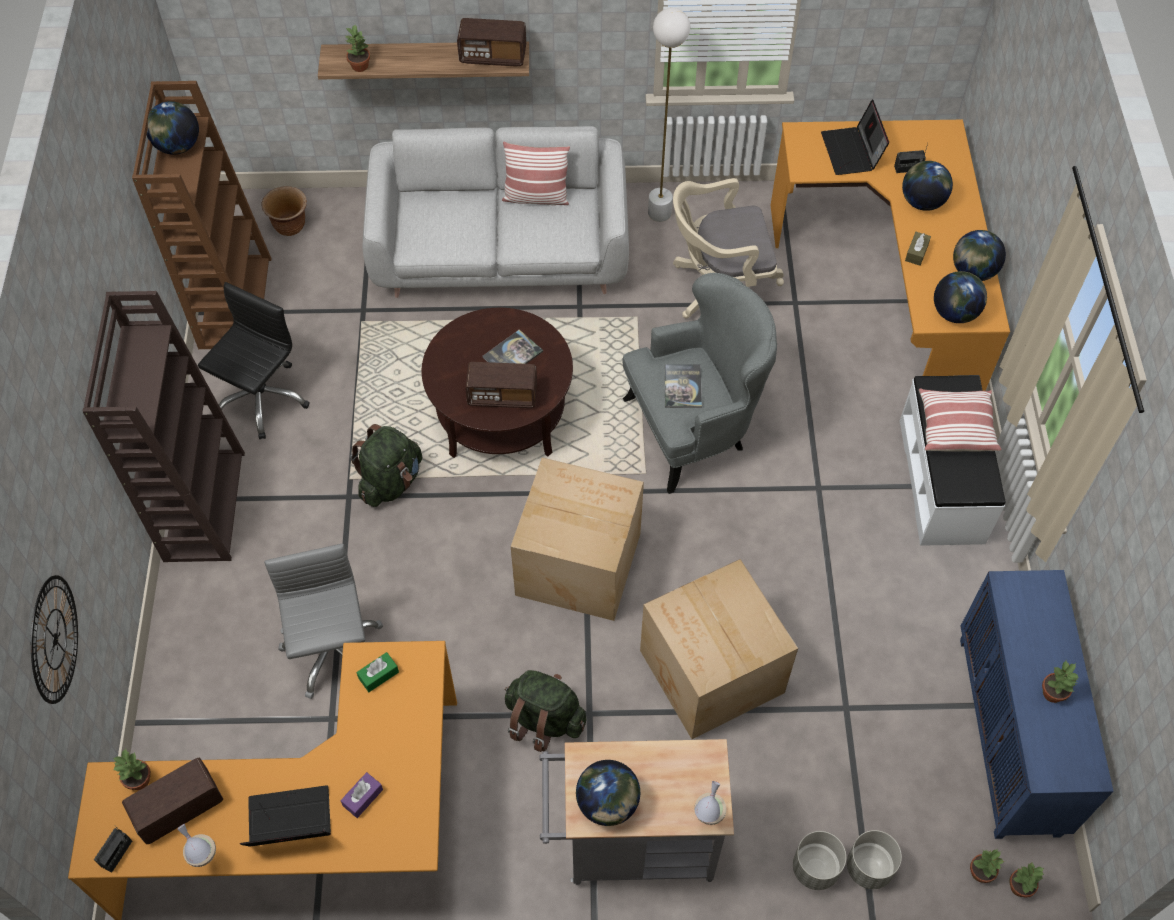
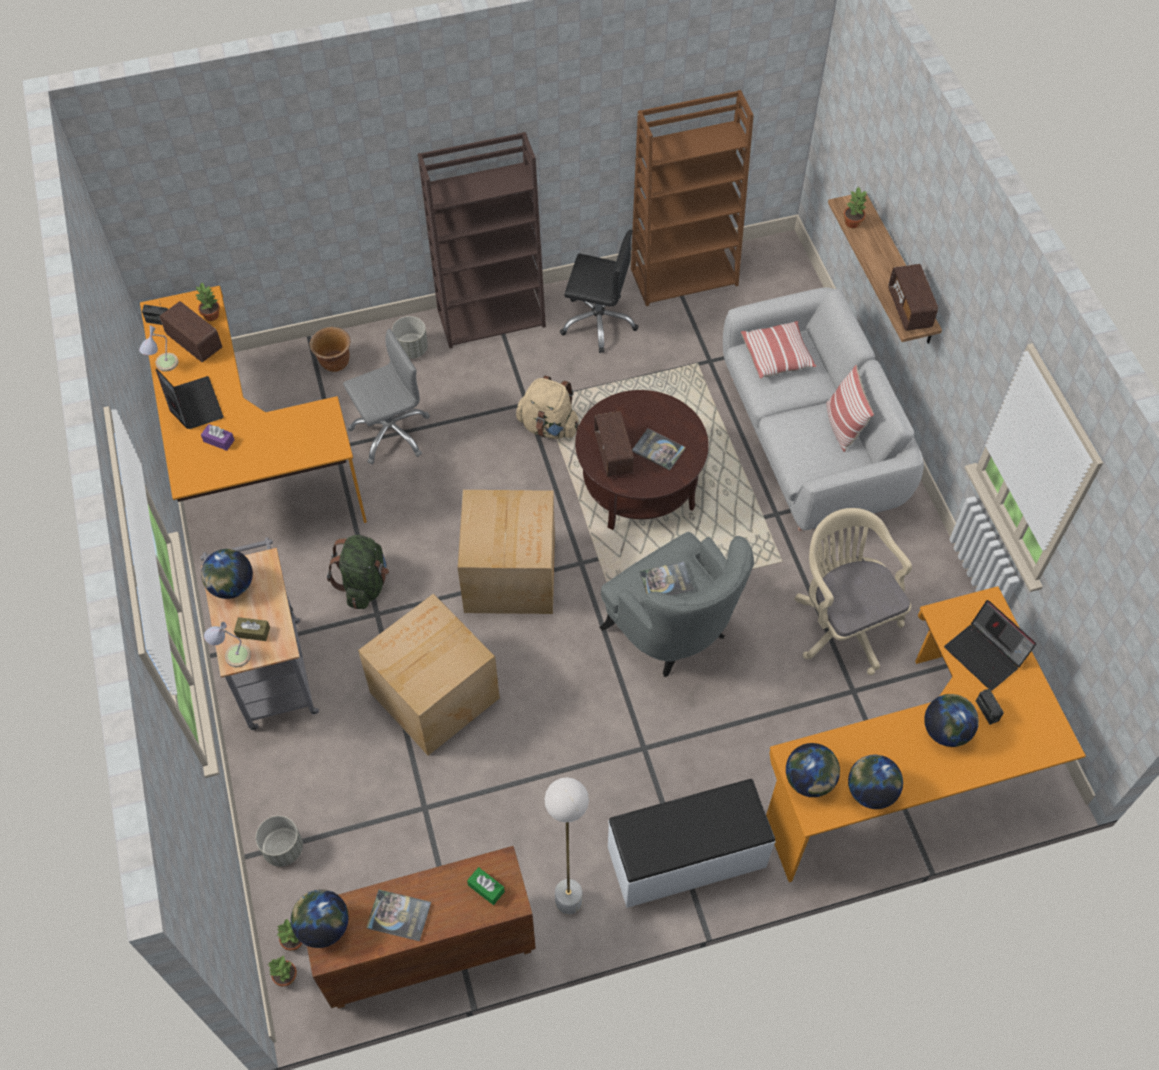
camera: 75 degrees right, 0 degrees up
wall clock [31,575,78,704] -> none
globe [147,101,199,155] -> globe moved to [291,889,349,948]
brown planter [262,186,307,236] -> brown planter moved to [310,327,350,372]
green backpack [350,424,422,507] -> beige backpack [516,376,579,439]
green tissue box [356,652,399,692] -> green tissue box moved to [467,867,505,905]
white floor lamp [648,8,690,222] -> white floor lamp moved to [544,777,589,915]
grey planter [793,831,846,890] -> grey planter moved to [392,316,428,359]
laptop [821,99,889,175] -> laptop turned 105 degrees counterclockwise [944,600,1036,691]
brown tissue box [905,232,931,266] -> brown tissue box moved to [234,617,270,641]
pillow [919,388,1001,452] -> pillow moved to [741,321,816,379]
blue cabinet [960,570,1114,839] -> brown cabinet [307,846,536,1009]
potted plant [1042,661,1078,703] -> book [366,890,431,941]

